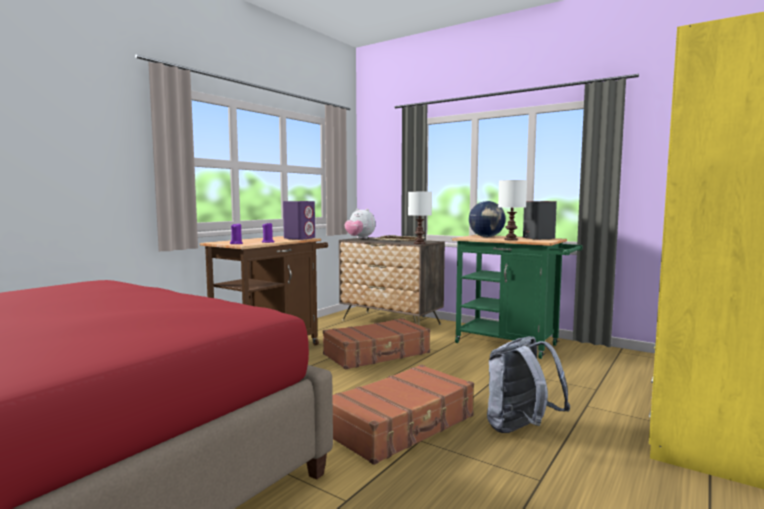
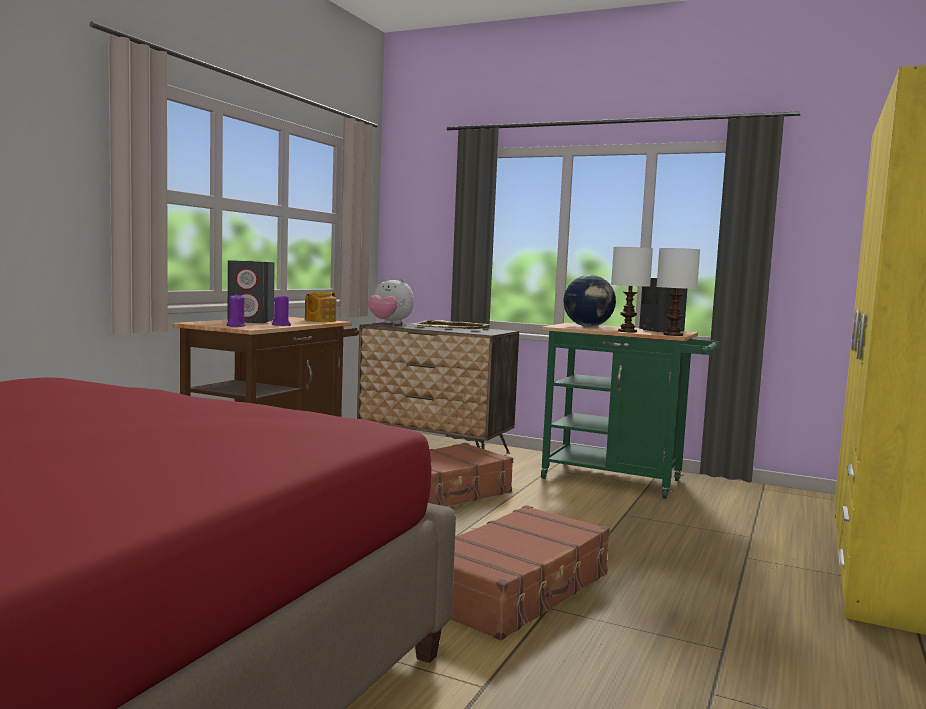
camera: 10 degrees left, 0 degrees up
purple speaker [283,201,315,240] -> teapot [305,292,337,322]
white table lamp [408,192,432,244] -> white table lamp moved to [657,248,700,336]
grey backpack [487,336,570,433] -> none
none -> grey speaker [227,260,275,323]

